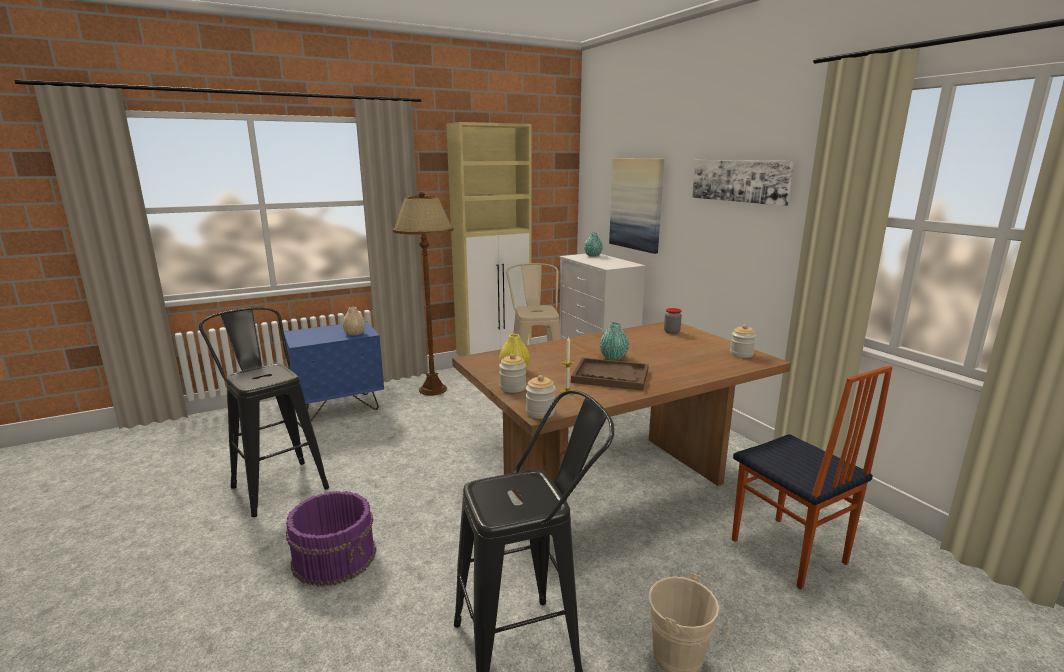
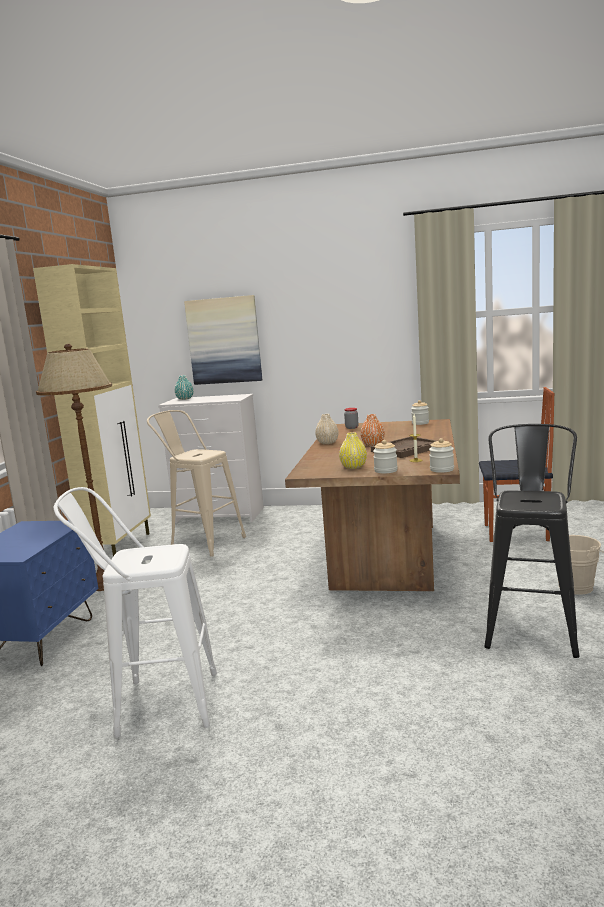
camera: 50 degrees left, 5 degrees down
black stool [199,307,329,517] -> white stool [54,487,217,738]
purple bucket [286,491,376,587] -> none
beige vase [343,307,365,336] -> beige vase moved to [315,414,339,444]
turquoise vase [600,322,629,360] -> orange vase [360,414,385,446]
picture [692,160,794,206] -> none

